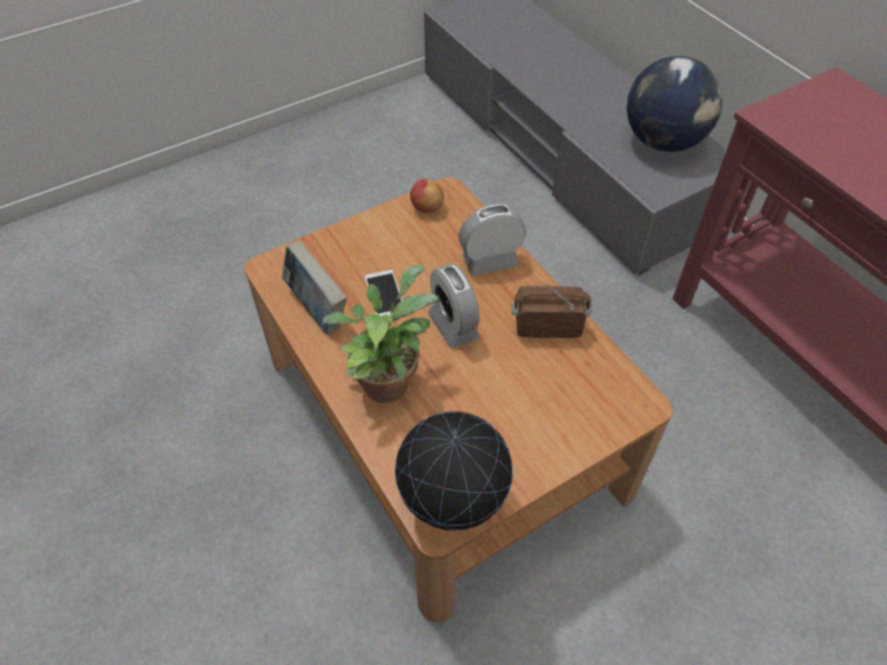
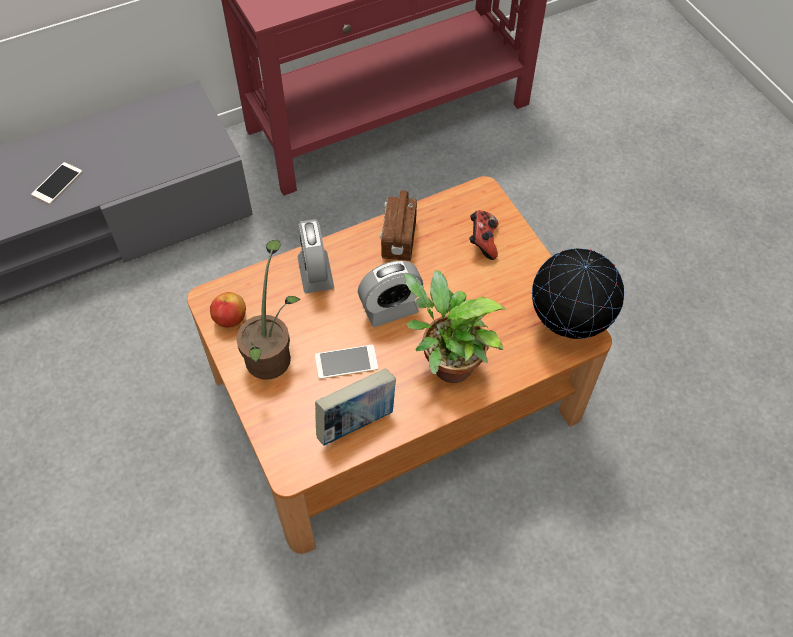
camera: 85 degrees left, 5 degrees up
globe [627,56,722,152] -> none
none -> phone [32,162,82,204]
none -> potted plant [236,240,300,380]
none -> game controller [469,210,498,260]

